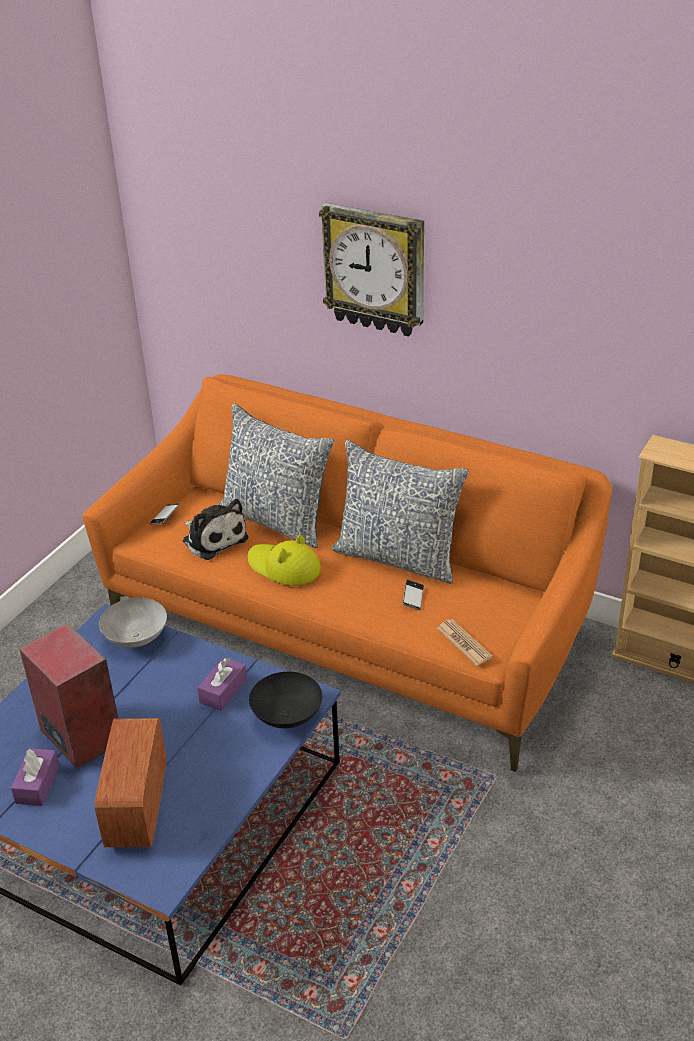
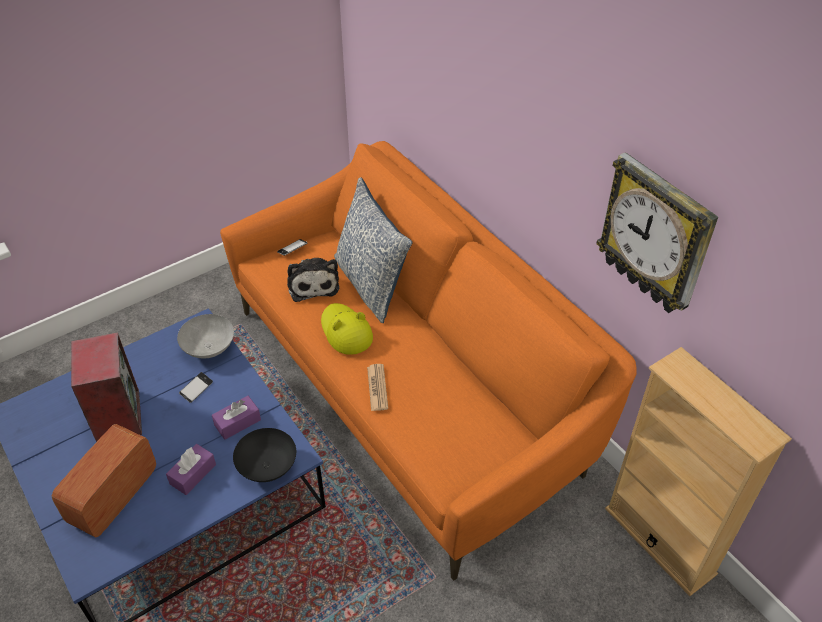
camera: 25 degrees right, 10 degrees up
purple tissue box [11,748,60,806] -> purple tissue box moved to [166,444,216,495]
wall clock [319,203,424,337] -> wall clock moved to [596,152,718,313]
pillow [331,440,469,584] -> none
phone [403,580,424,610] -> phone moved to [179,372,213,403]
newspaper [437,619,493,666] -> newspaper moved to [367,364,388,411]

